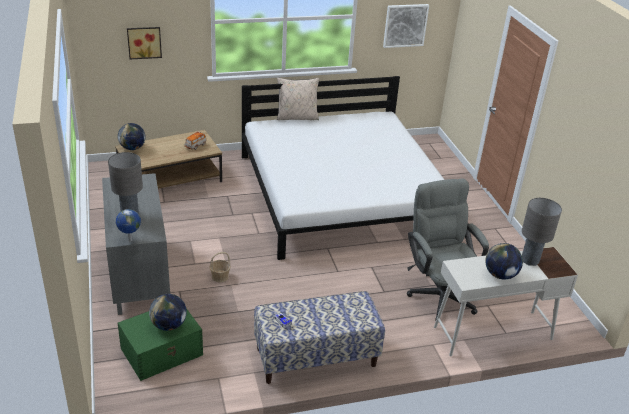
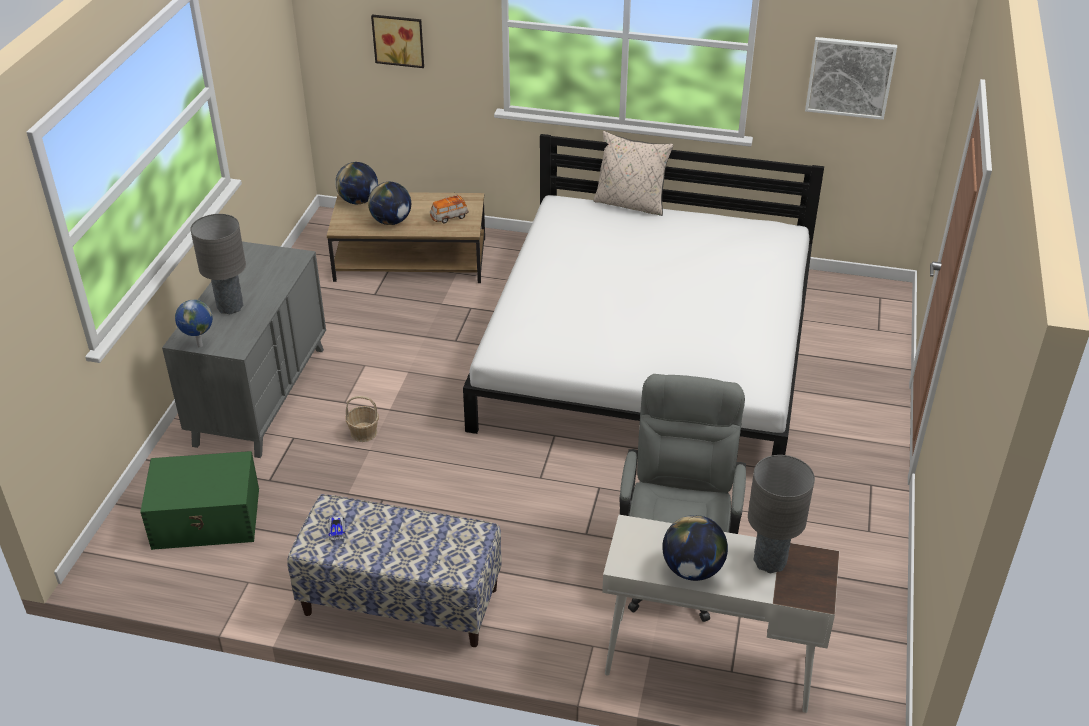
camera: 30 degrees right, 5 degrees up
globe [149,294,187,331] -> globe moved to [368,182,411,225]

